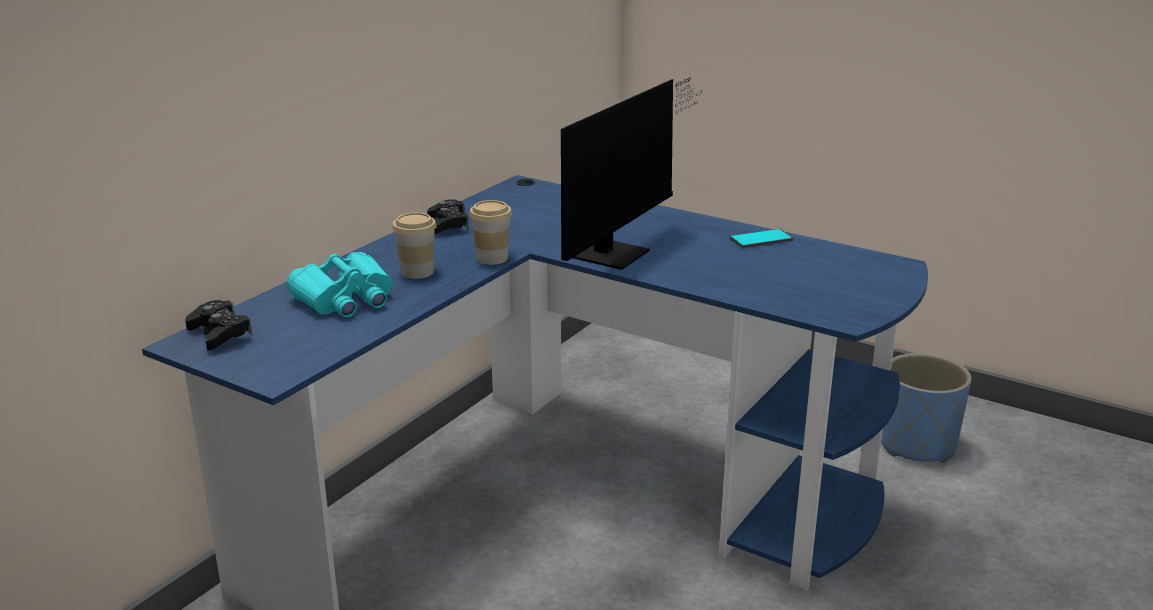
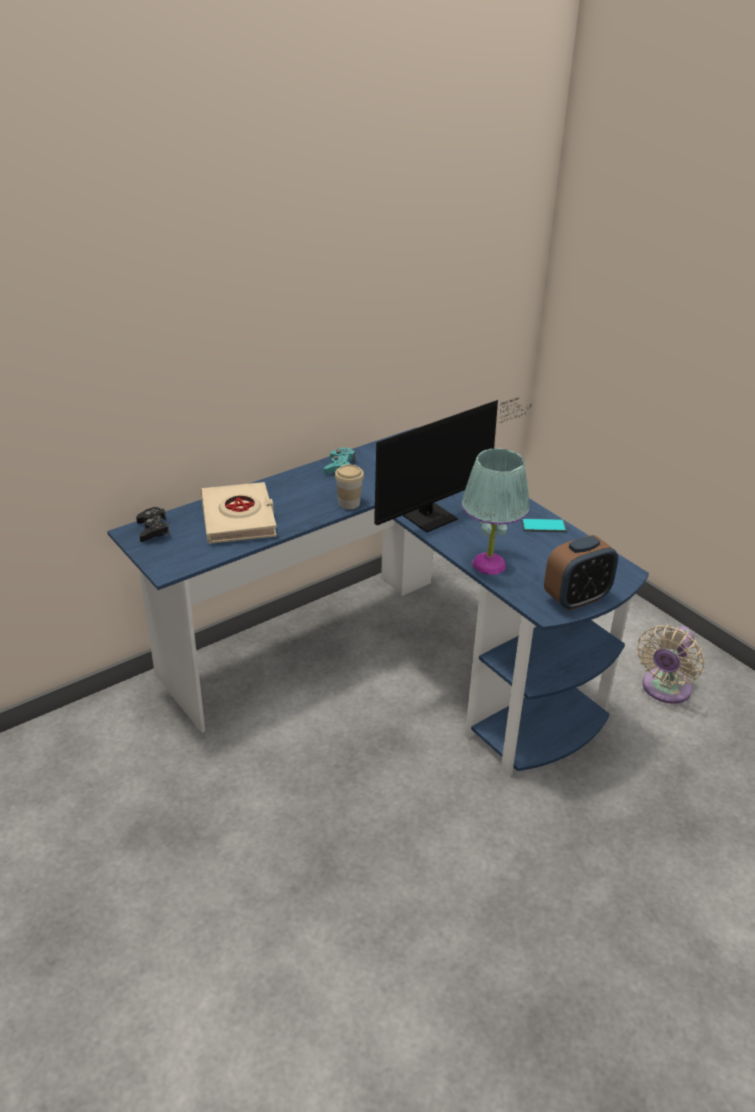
camera: 20 degrees right, 10 degrees up
turquoise binoculars [286,252,393,317] -> beige book [201,482,277,544]
cup [392,212,437,279] -> none
black game controller [427,199,469,234] -> turquoise game controller [324,448,355,474]
blue planter [881,353,971,463] -> beige fan [637,625,704,704]
none -> turquoise table lamp [462,448,530,575]
none -> alarm clock [544,535,618,611]

